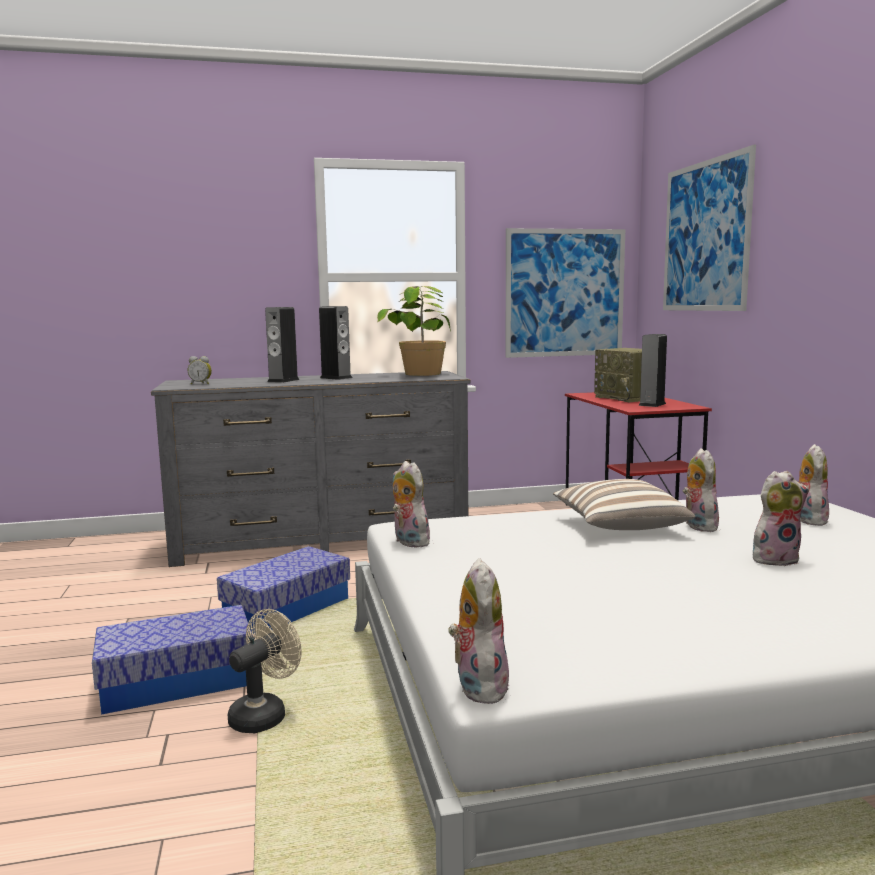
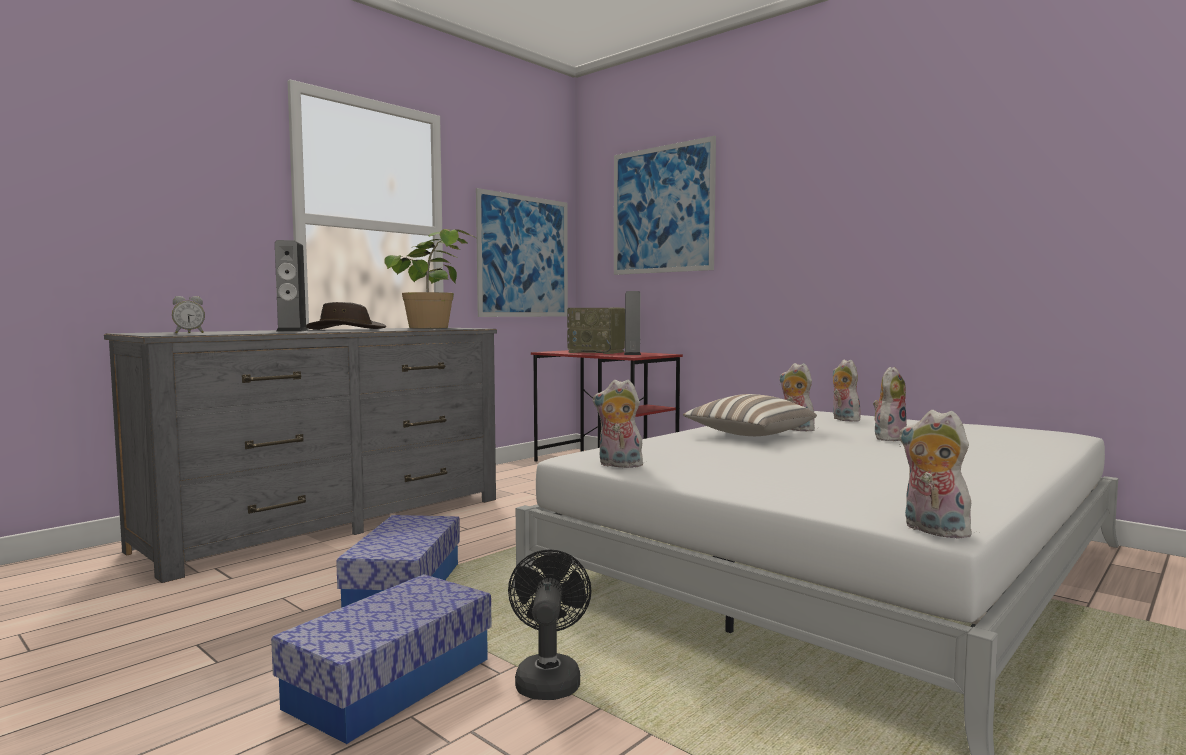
camera: 35 degrees left, 5 degrees down
beige fan [228,609,302,733] -> black fan [508,549,591,700]
speaker [319,306,352,380] -> brown hat [306,302,386,330]

